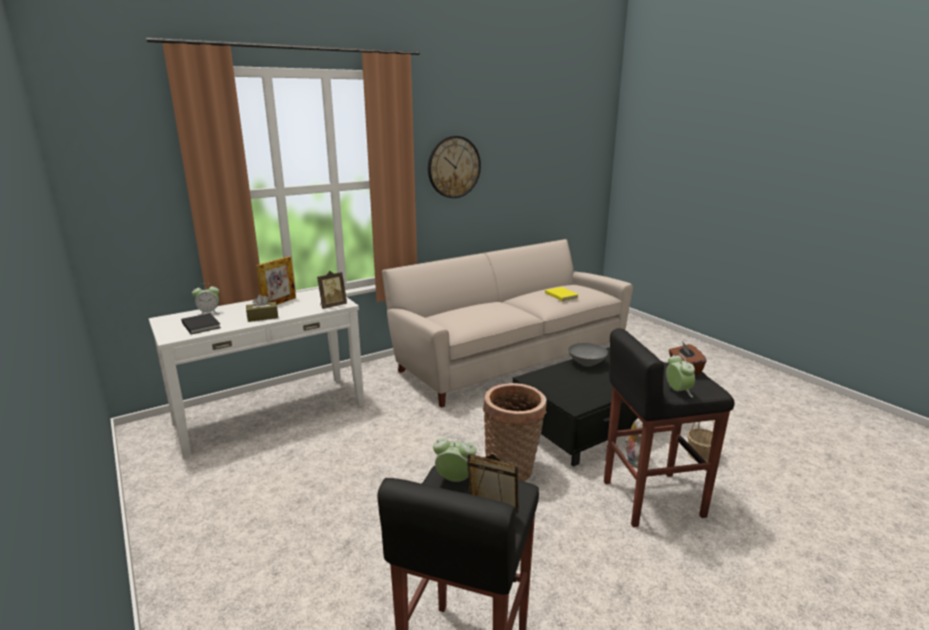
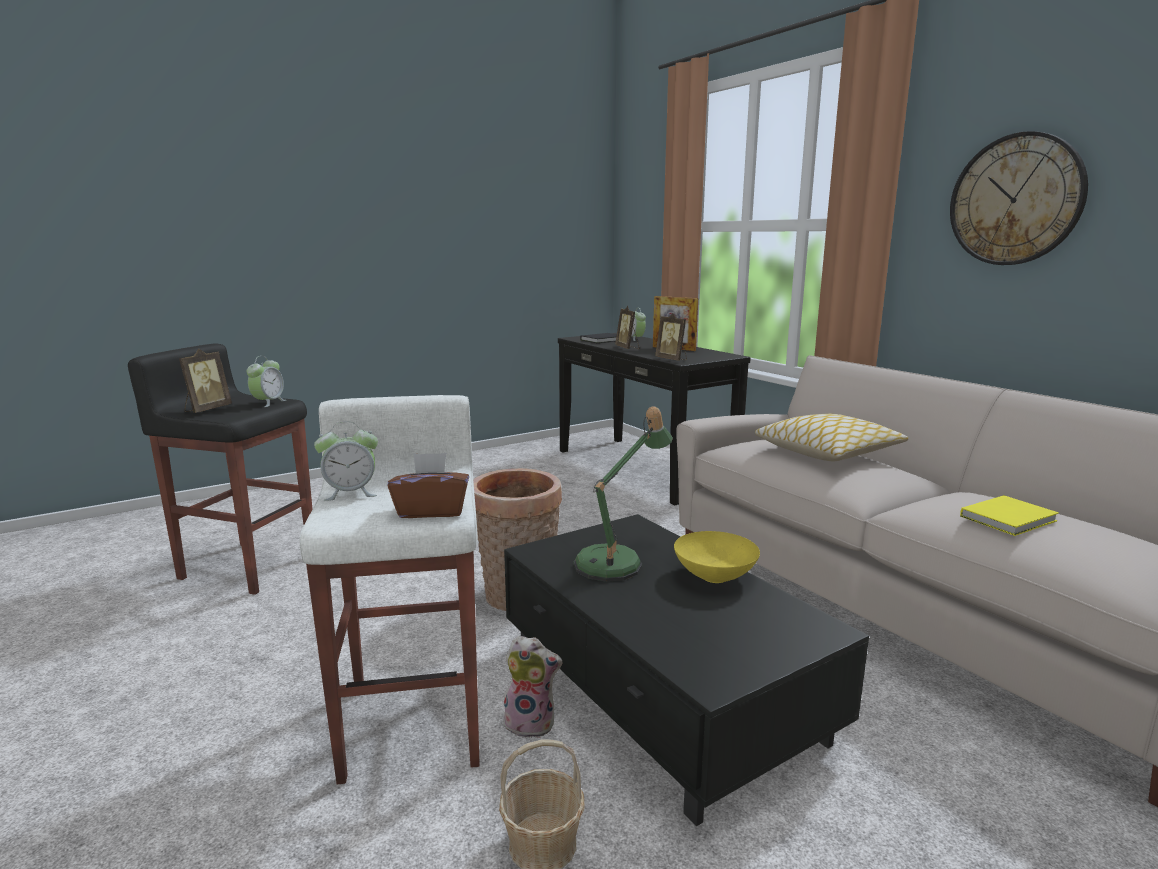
camera: 90 degrees right, 5 degrees down
white console table [149,289,364,459] -> black console table [558,333,751,506]
brown tissue box [246,295,278,322] -> picture frame [615,306,639,349]
grey bowl [568,343,608,366] -> yellow bowl [674,531,760,583]
black stool [604,328,735,527] -> white stool [300,395,480,785]
none -> table lamp [574,407,673,582]
none -> pillow [755,413,908,461]

